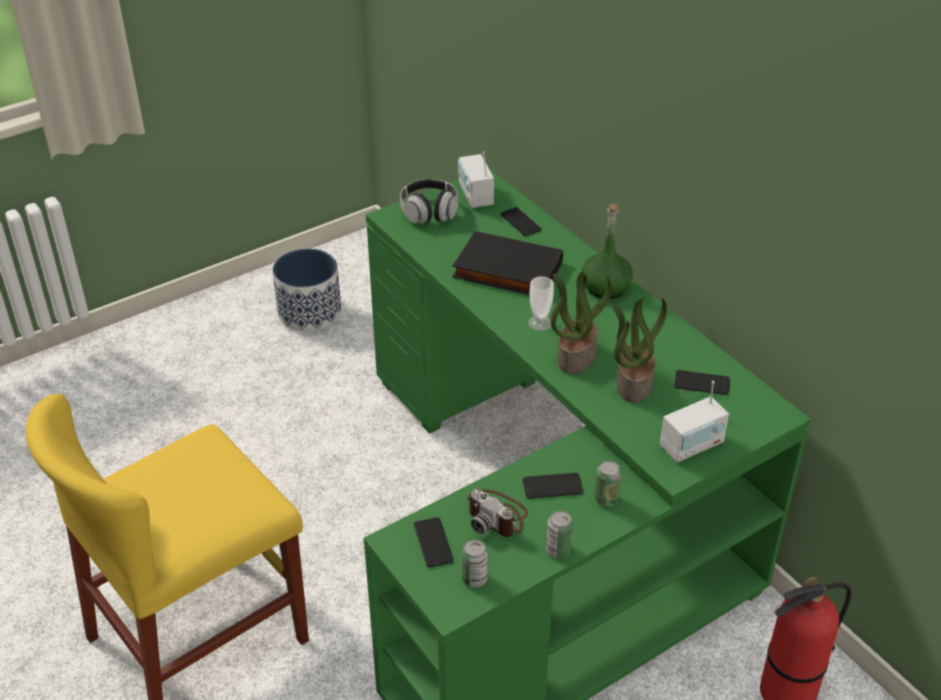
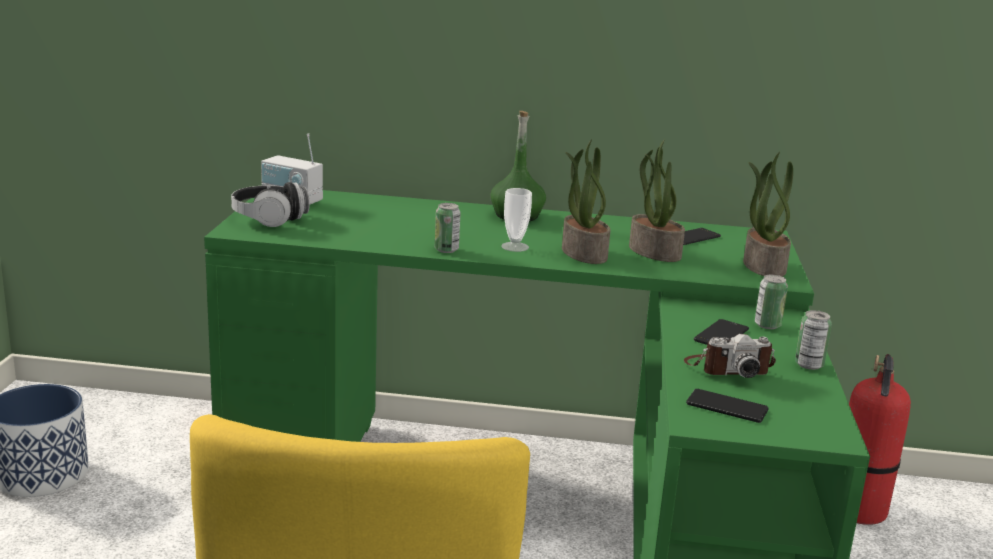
camera: 50 degrees left, 20 degrees down
black book [452,231,563,295] -> none
can [462,540,488,588] -> can moved to [435,203,461,253]
phone [501,207,542,236] -> none
radio [660,381,729,462] -> potted plant [743,152,793,277]

